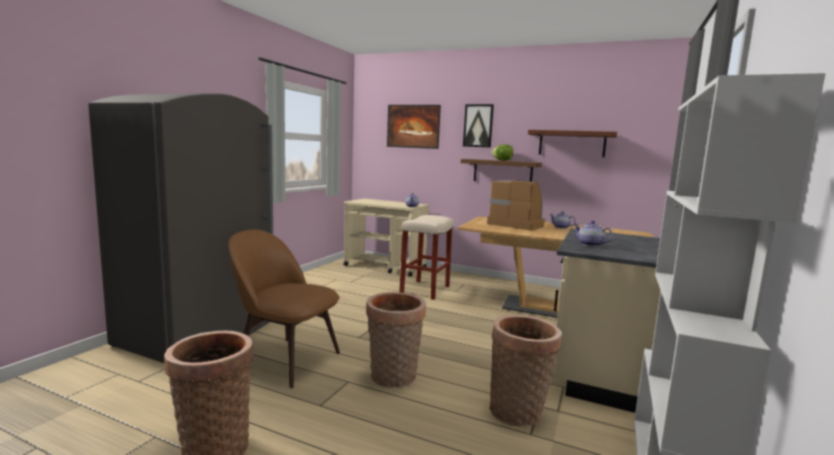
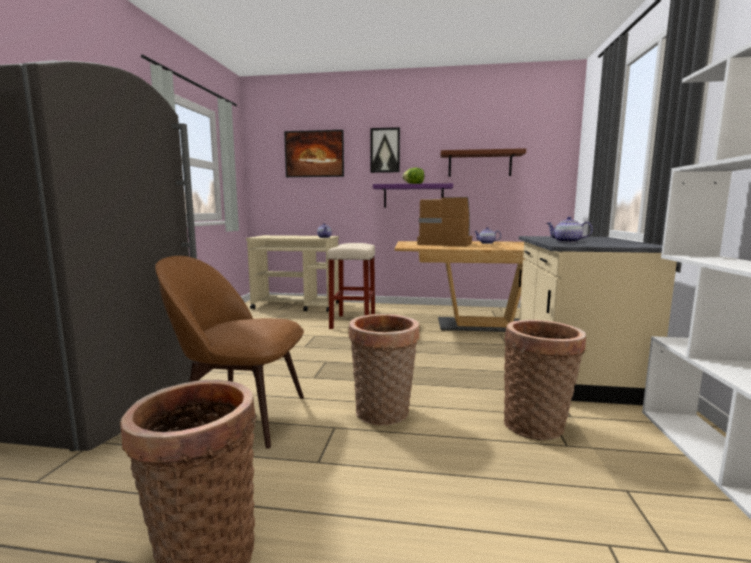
camera: 15 degrees left, 0 degrees up
brown shelf [461,159,542,181] -> purple shelf [373,183,453,208]

